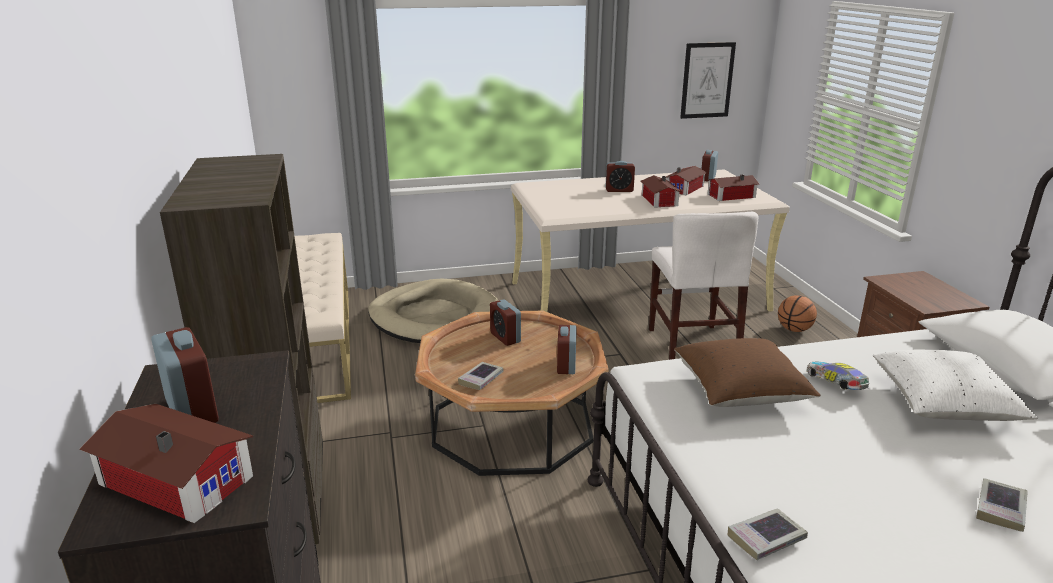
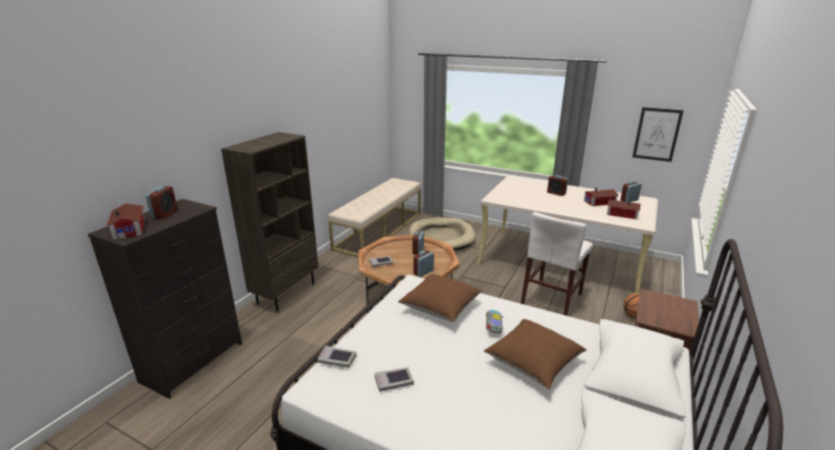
camera: 40 degrees right, 0 degrees up
toy house [641,175,682,208] -> none
white pillow [873,350,1038,421] -> brown pillow [484,319,587,389]
book [976,478,1028,532] -> book moved to [375,367,414,392]

